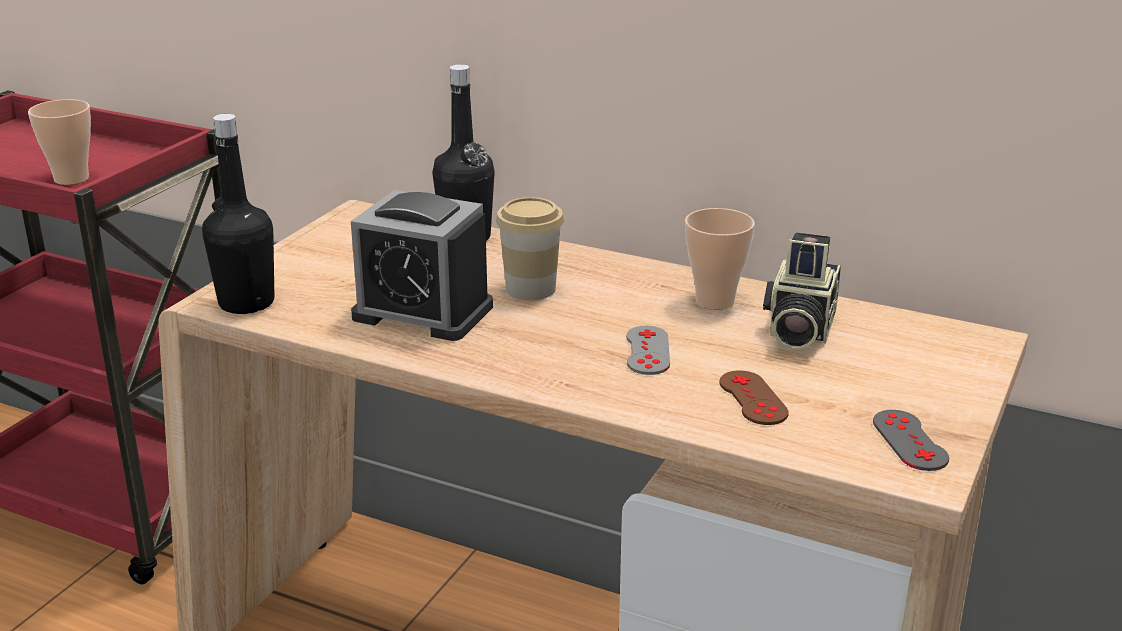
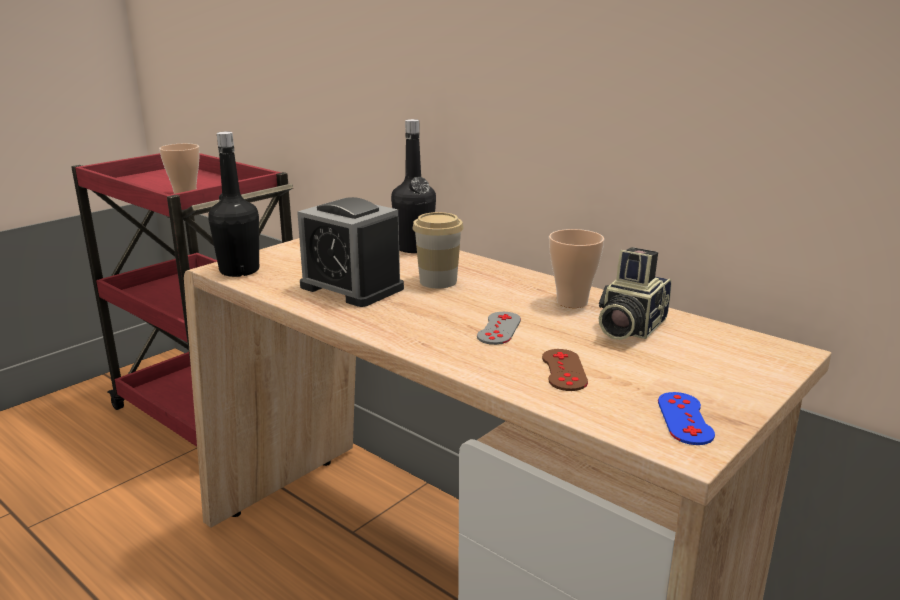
camera: 15 degrees right, 5 degrees down
grey game controller [873,410,949,471] -> blue game controller [658,392,715,445]

